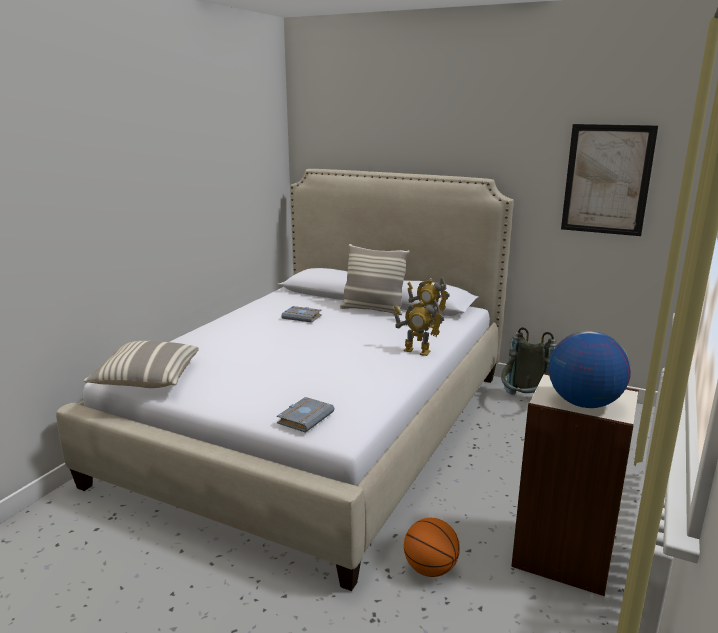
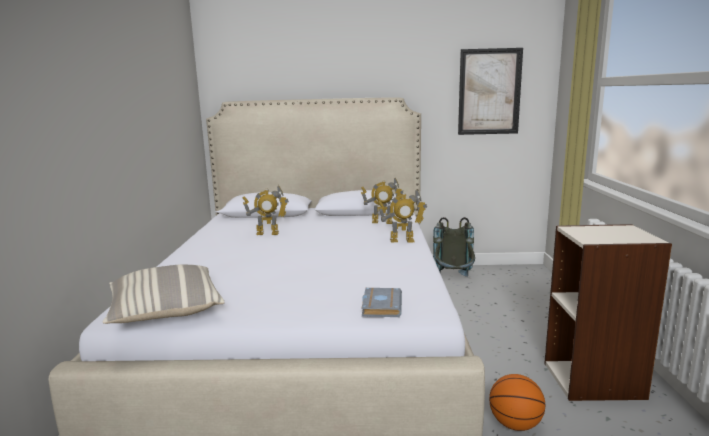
camera: 25 degrees left, 5 degrees down
grey book [281,306,322,323] -> toy robot [243,185,289,235]
pillow [340,244,410,315] -> none
globe [549,331,631,408] -> none

